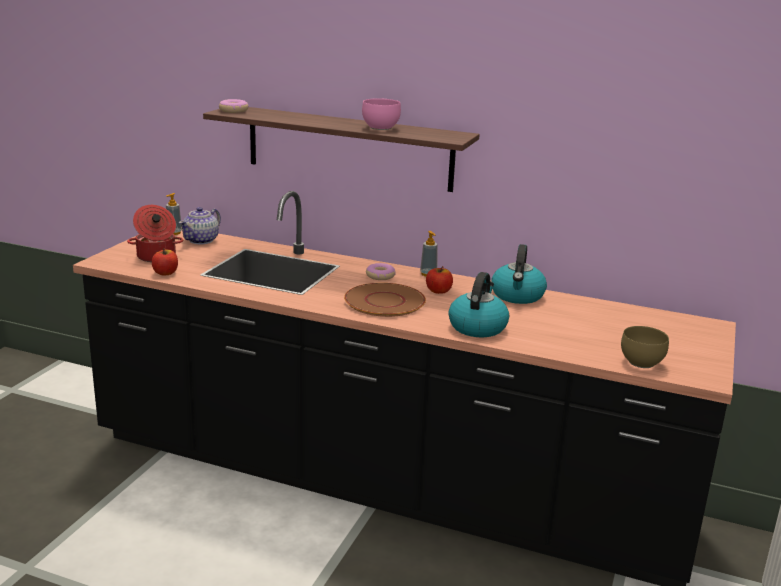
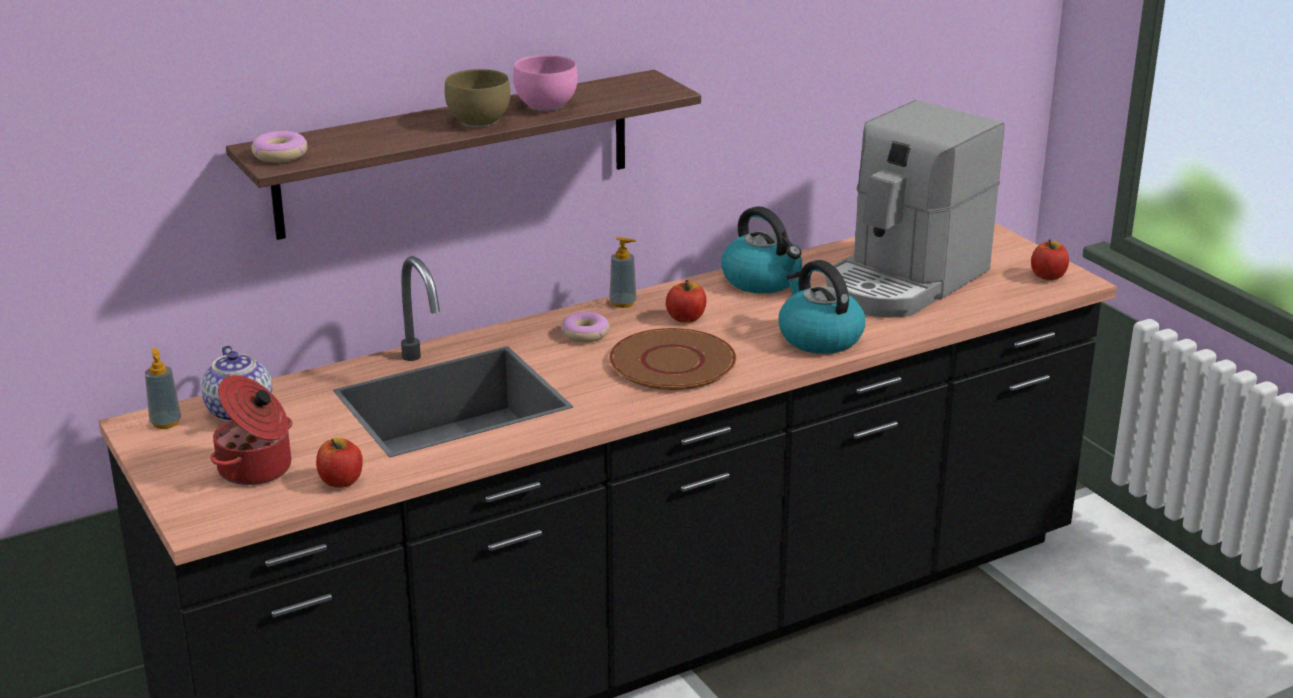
camera: 50 degrees left, 5 degrees up
brown bowl [621,326,669,368] -> brown bowl moved to [445,69,511,127]
none -> coffee machine [826,100,1004,317]
none -> apple [1031,240,1069,280]

